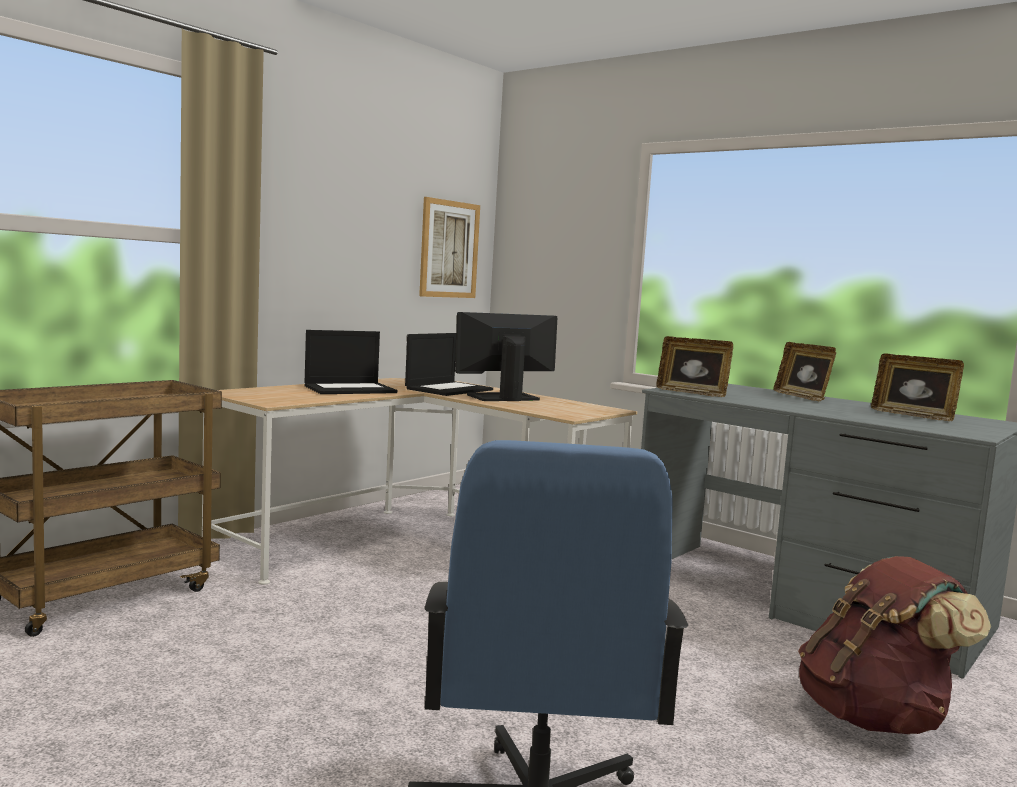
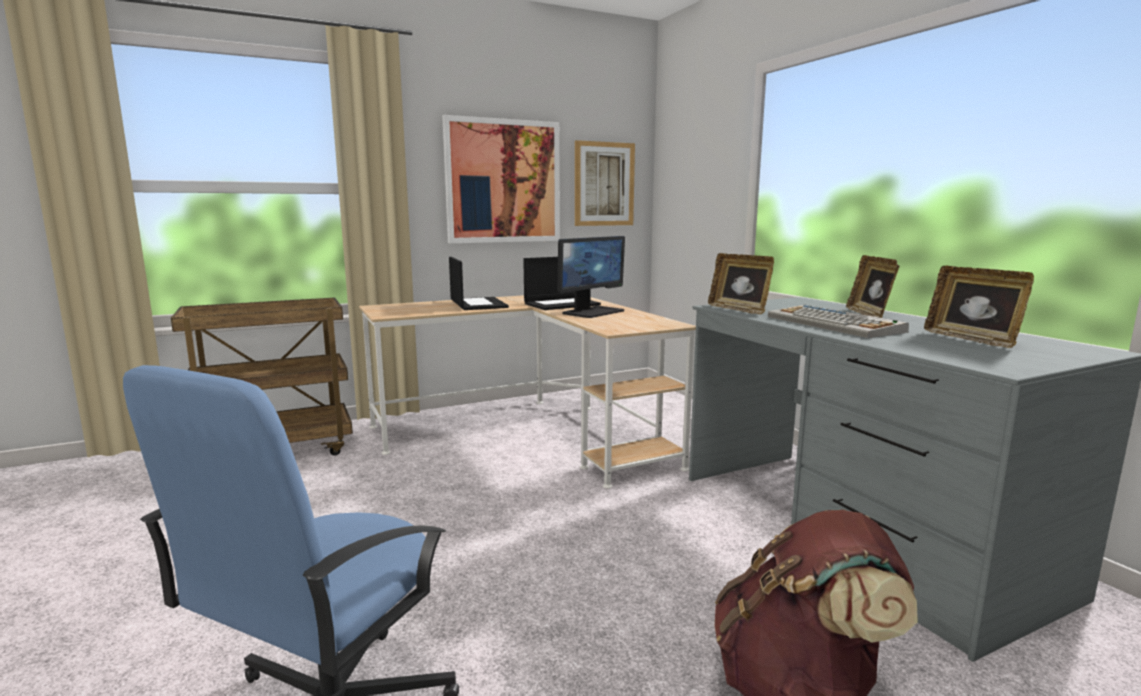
camera: 25 degrees right, 5 degrees up
laptop [305,330,397,394] -> laptop turned 105 degrees counterclockwise [449,257,509,310]
monitor [455,312,557,401] -> monitor turned 135 degrees clockwise [557,236,625,318]
none -> picture [442,115,560,243]
none -> keyboard [768,305,909,338]

